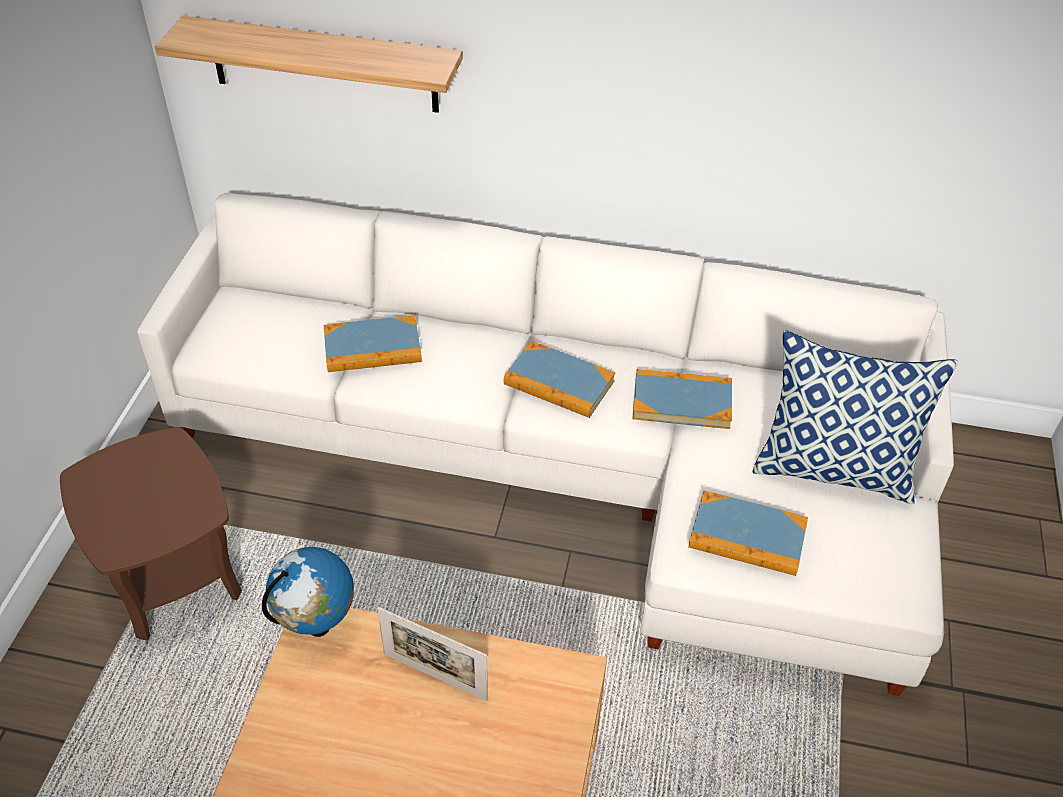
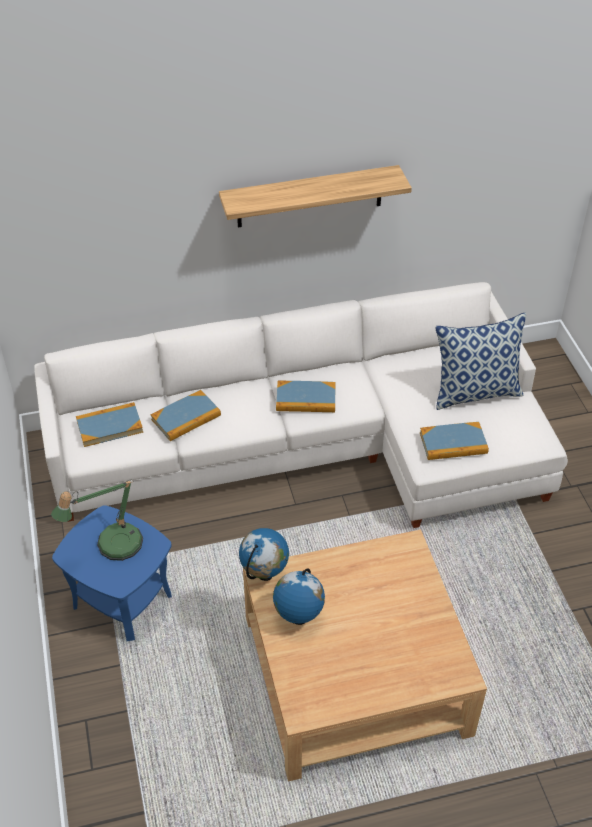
camera: 25 degrees left, 0 degrees up
brown side table [60,427,242,641] -> blue side table [52,505,172,641]
shelf [155,15,463,113] -> shelf moved to [219,165,412,227]
picture frame [377,607,488,701] -> none
book [632,369,732,429] -> book moved to [76,402,143,447]
none -> table lamp [51,480,143,561]
none -> globe [273,568,325,625]

